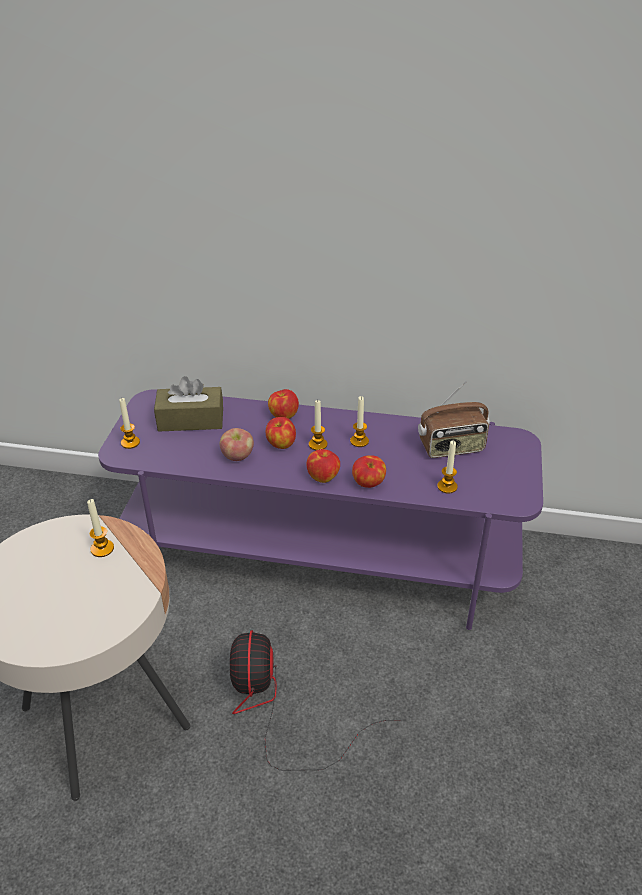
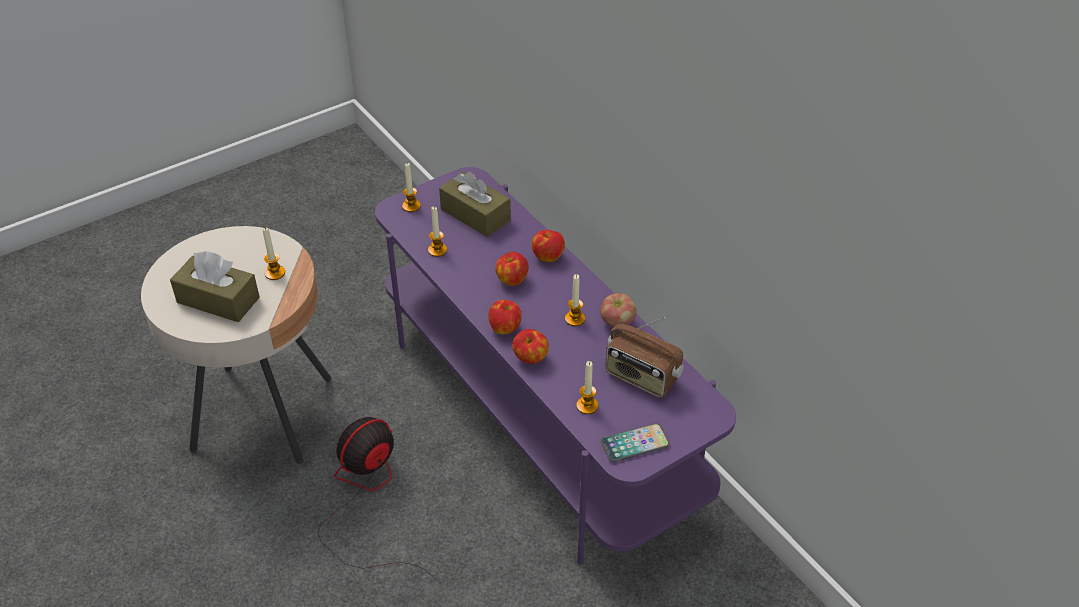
camera: 45 degrees right, 5 degrees up
apple [220,428,254,461] -> apple moved to [600,293,637,327]
candle [309,400,327,450] -> candle moved to [428,206,447,257]
none -> brown tissue box [170,251,260,322]
none -> phone [601,424,670,462]

